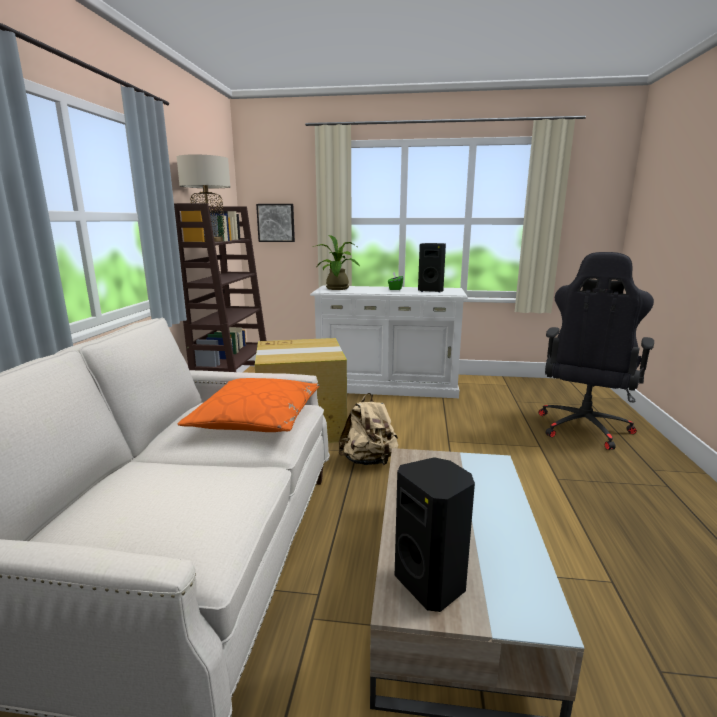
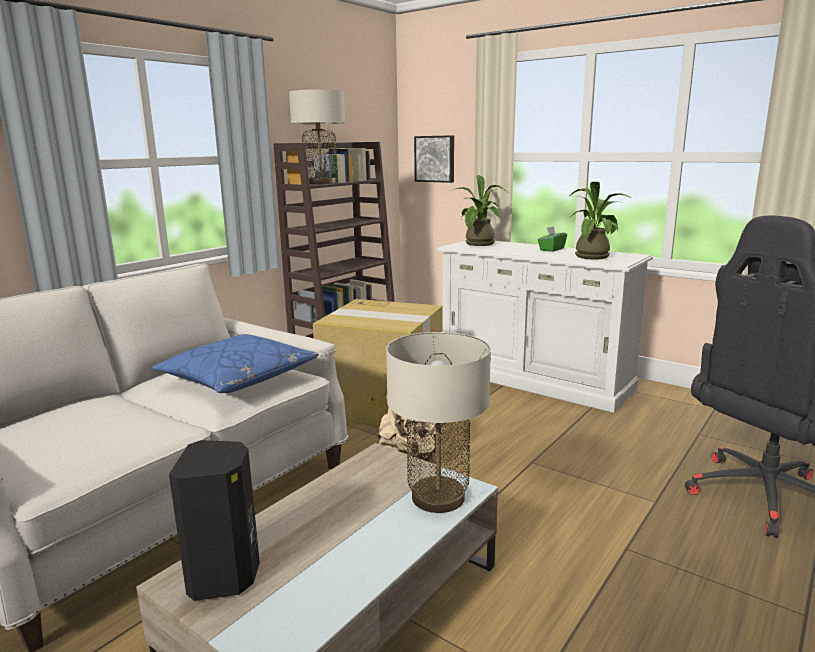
camera: 30 degrees right, 0 degrees up
orange pillow [178,378,320,432] -> blue pillow [152,334,319,393]
black speaker [418,243,446,293] -> potted plant [569,182,631,259]
none -> table lamp [386,332,491,513]

